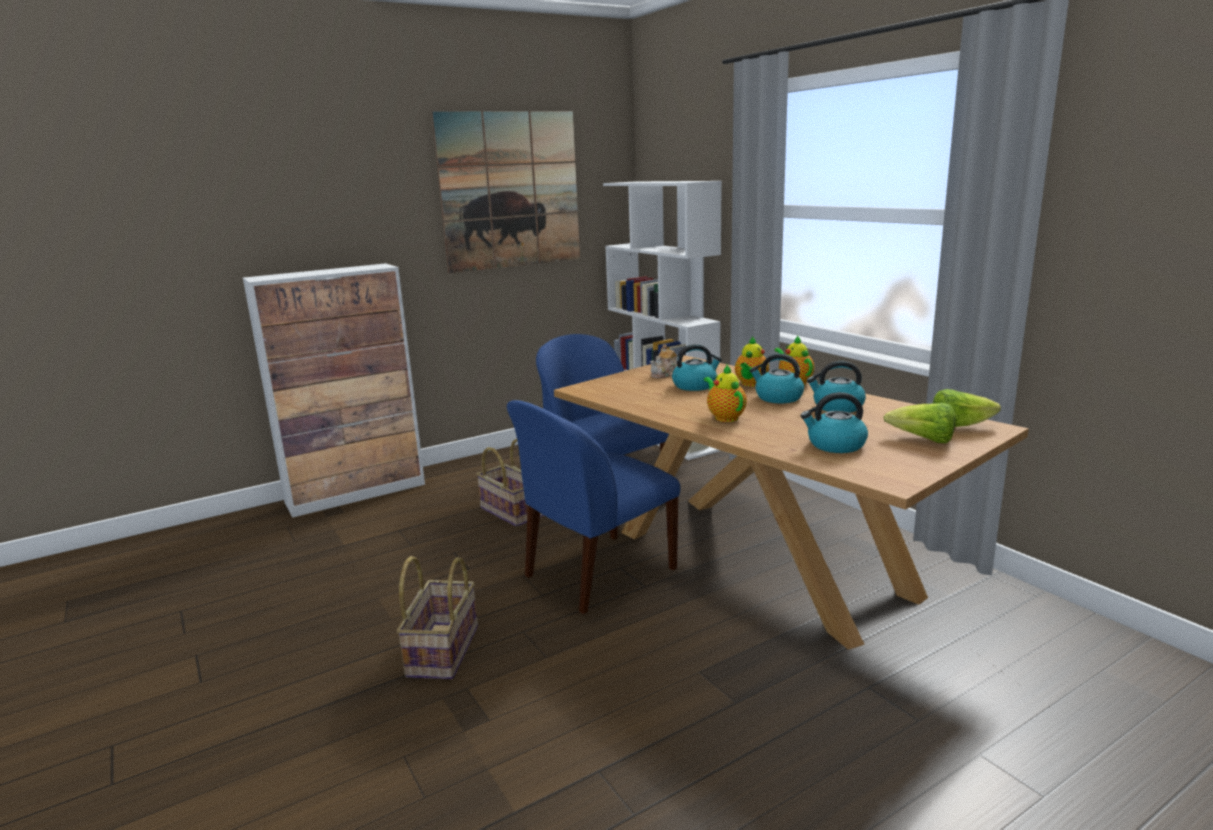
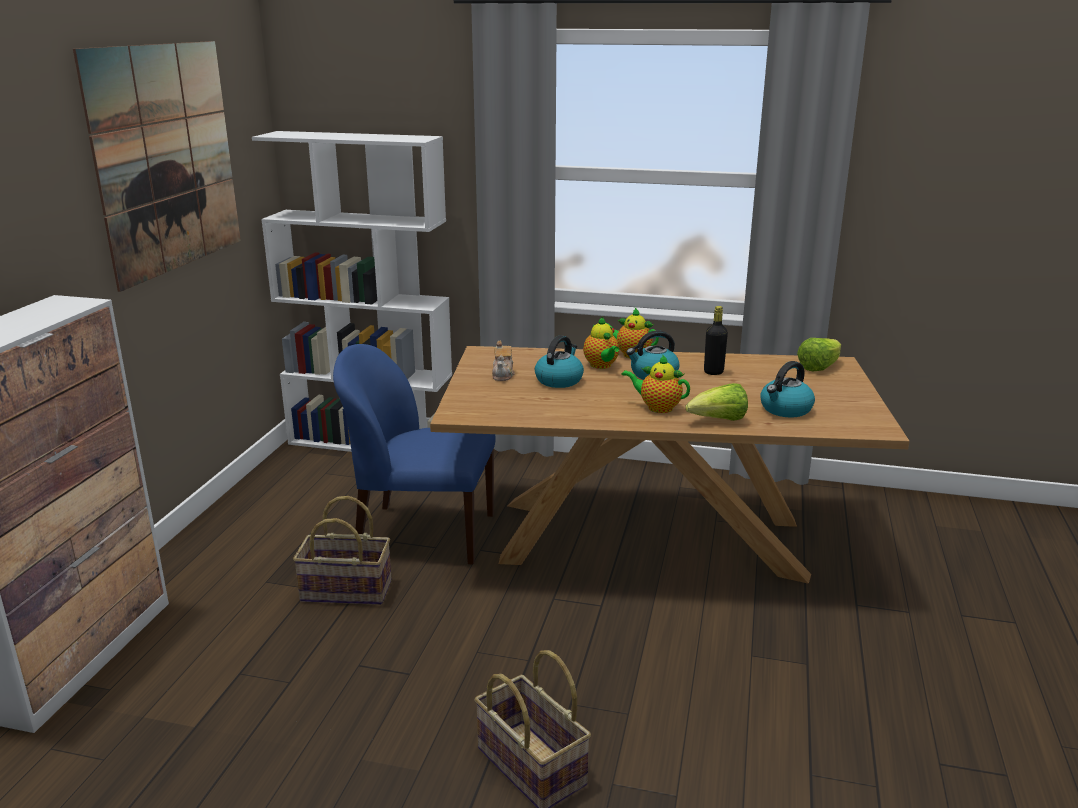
camera: 45 degrees left, 5 degrees up
blue chair [507,400,681,614] -> none
kettle [807,361,866,413] -> black bottle [704,306,728,375]
lettuce [883,403,955,443] -> lettuce moved to [685,383,748,421]

